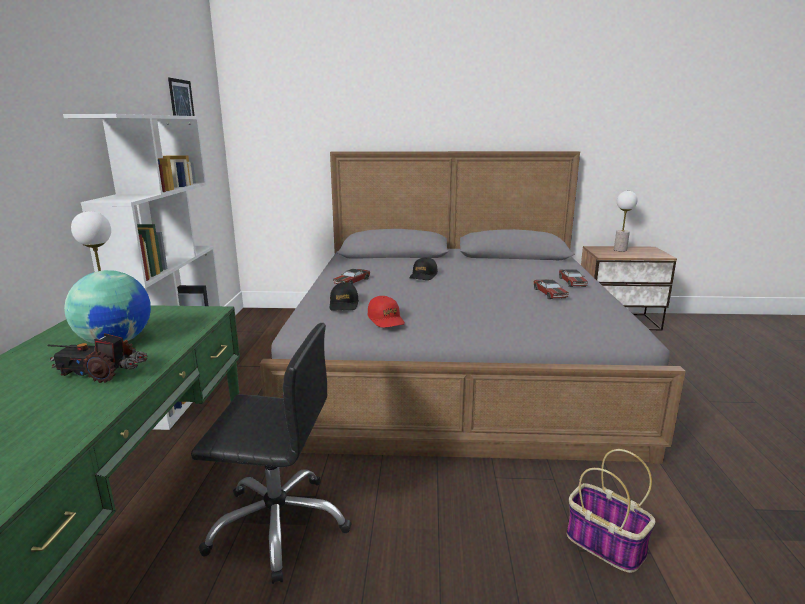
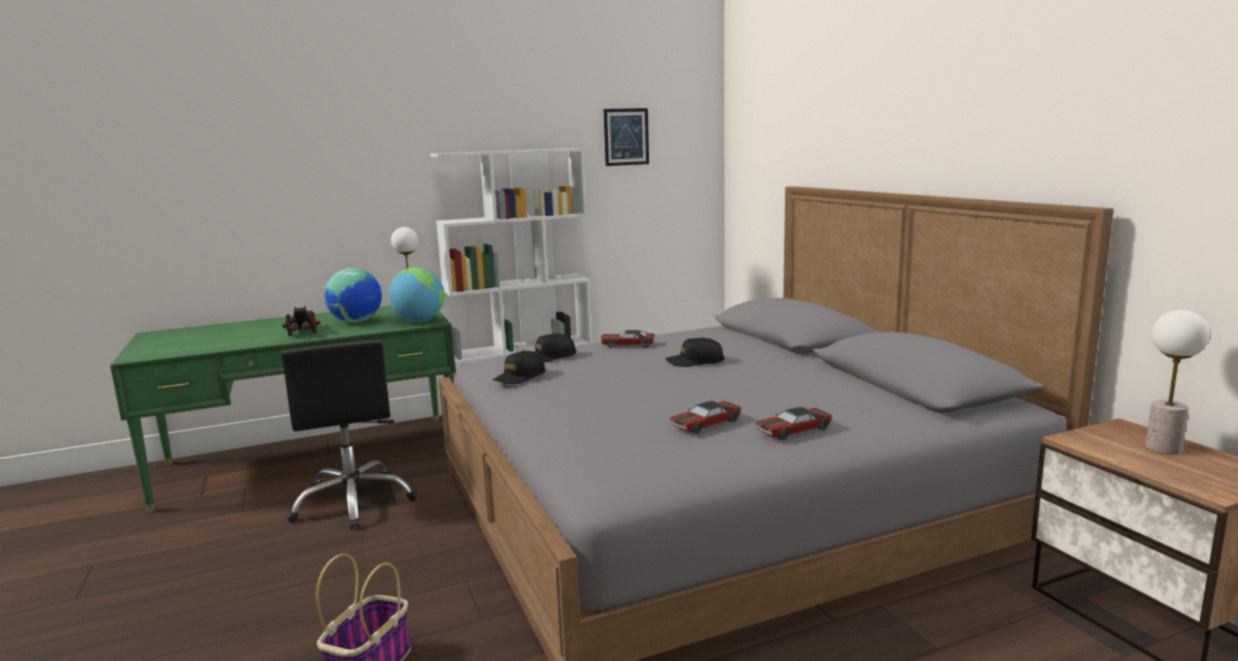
camera: 65 degrees right, 5 degrees down
red cap [367,296,405,328] -> black cap [493,351,545,384]
none -> globe [389,267,445,323]

